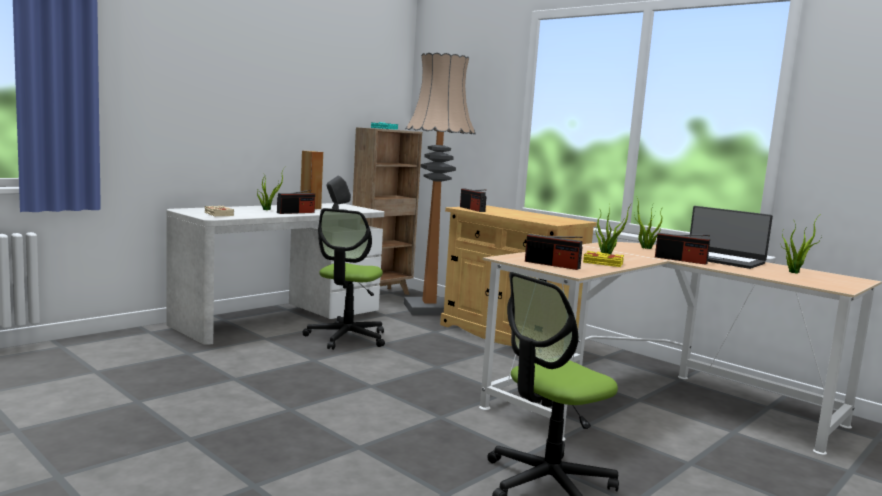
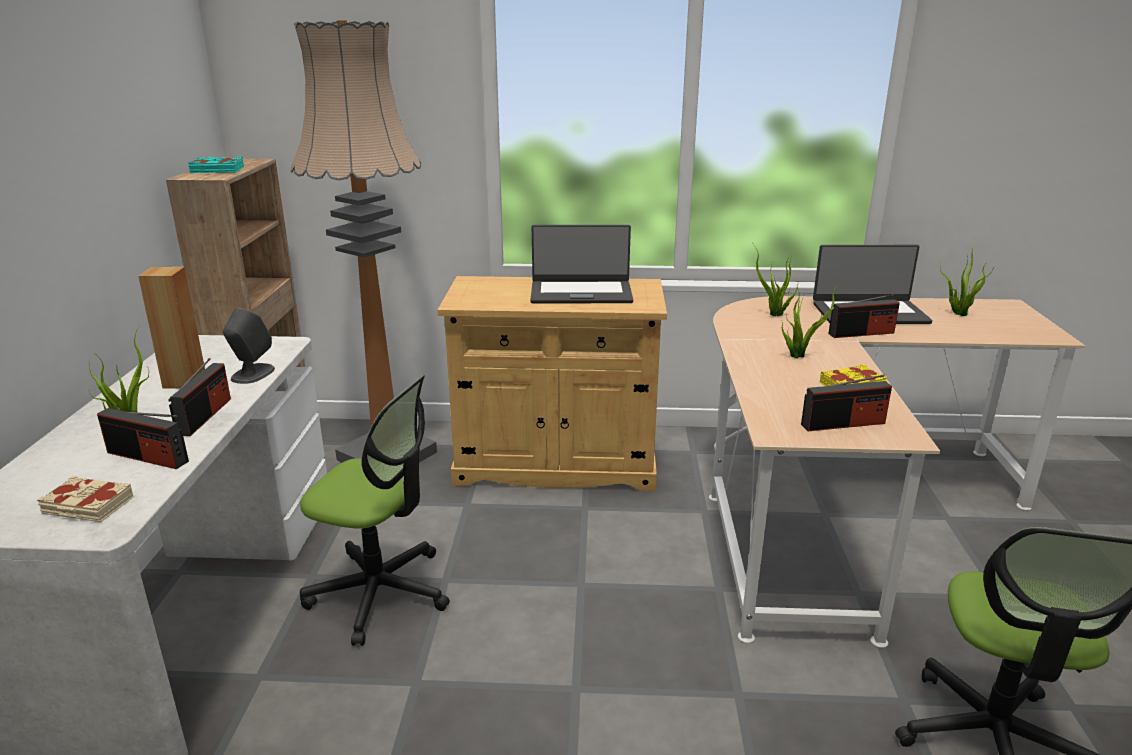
camera: 40 degrees left, 15 degrees up
office chair [302,208,385,350] -> office chair turned 45 degrees counterclockwise [300,375,450,646]
radio [460,188,486,212] -> radio moved to [97,408,189,469]
none -> laptop [530,225,633,303]

